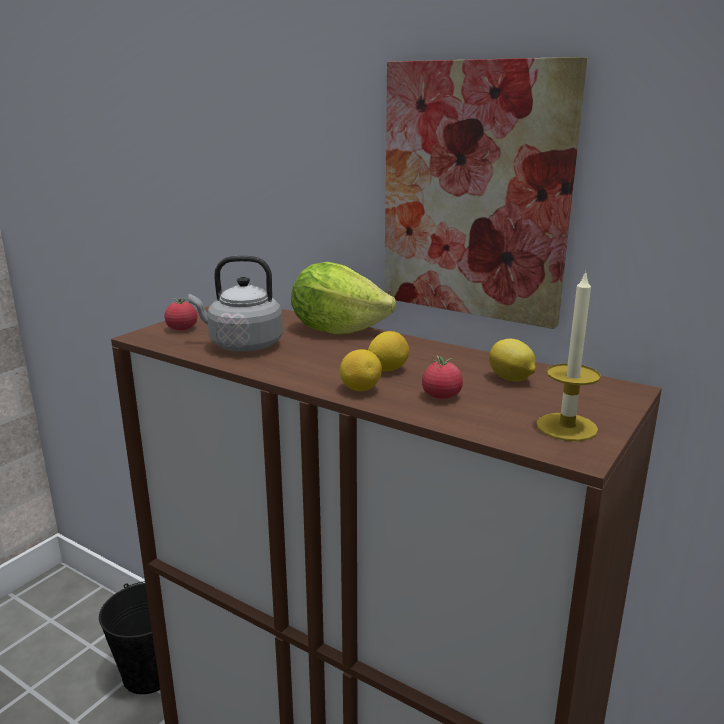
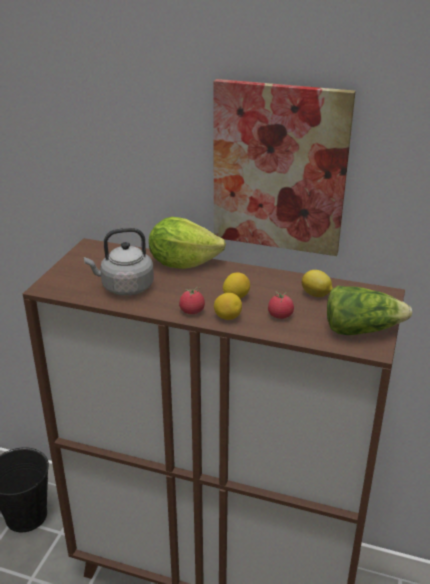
camera: 15 degrees left, 10 degrees up
tomato [165,298,197,330] -> tomato moved to [179,287,205,314]
candle [536,270,601,441] -> lettuce [327,286,412,335]

